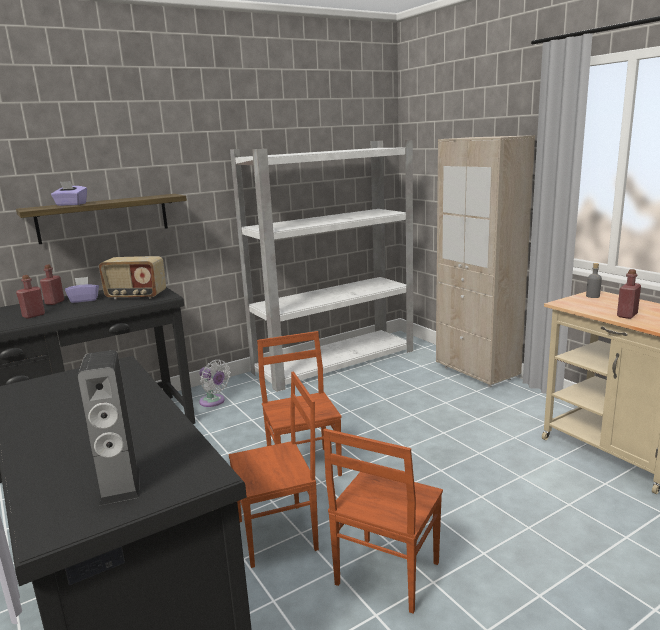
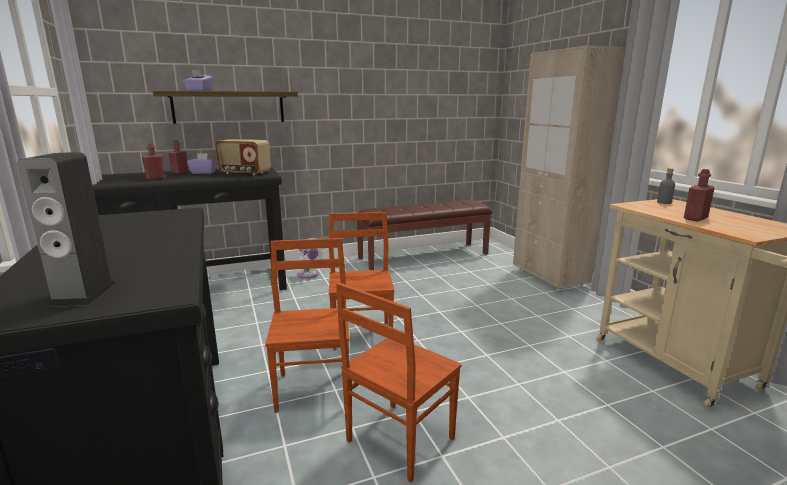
camera: 10 degrees right, 0 degrees up
brown chair [229,372,319,568] -> brown chair turned 90 degrees counterclockwise [265,238,349,413]
white bookcase [230,140,413,392] -> brown bench [357,200,492,270]

